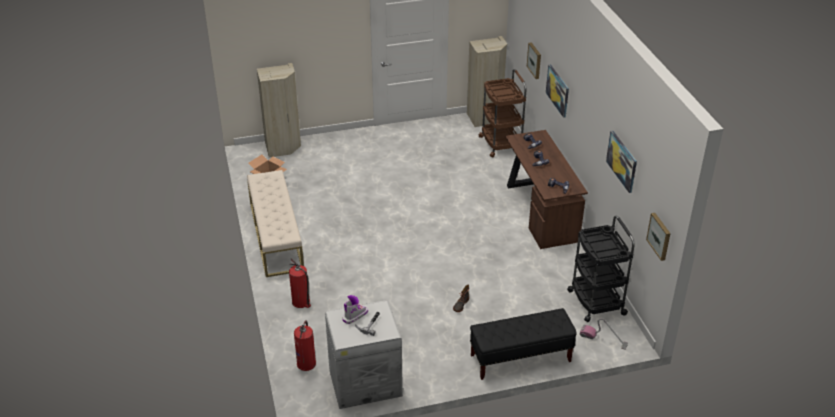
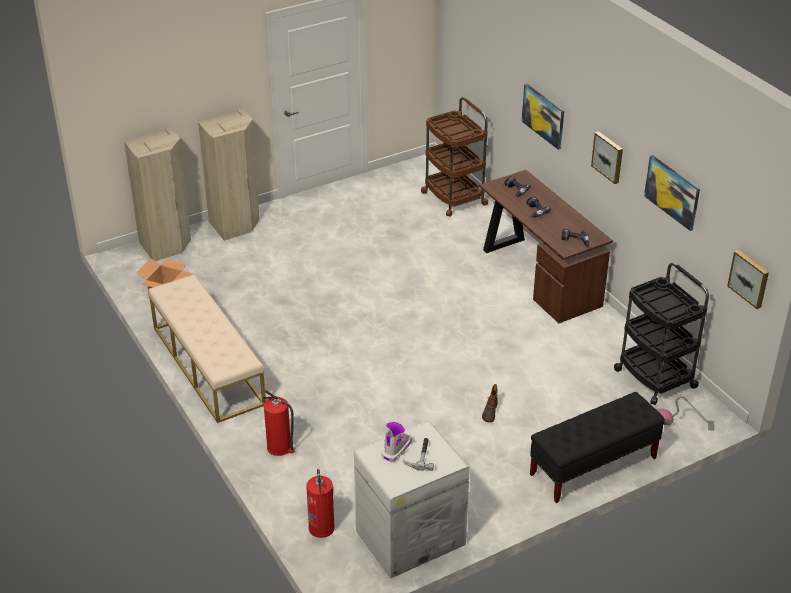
camera: 15 degrees left, 0 degrees up
beige cabinet [467,36,507,127] -> beige cabinet moved to [198,109,260,241]
picture [527,42,541,79] -> picture moved to [591,131,623,184]

